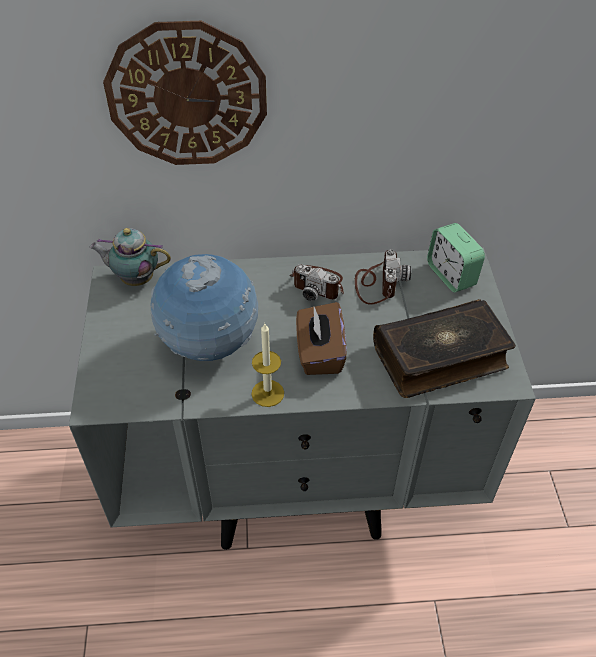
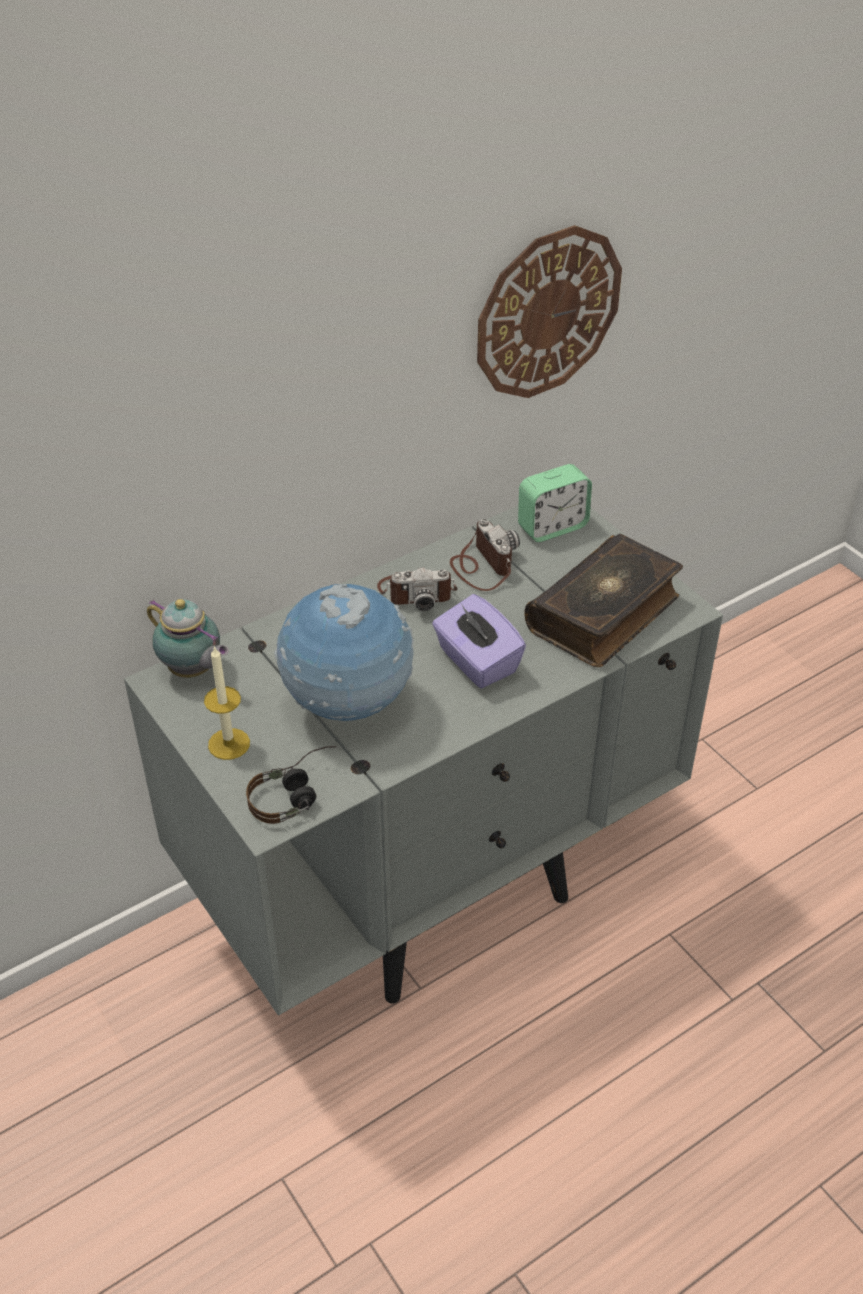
camera: 30 degrees left, 5 degrees down
teapot [89,228,171,286] -> teapot turned 120 degrees counterclockwise [147,599,229,678]
wall clock [103,21,267,165] -> wall clock moved to [477,225,622,398]
candle [251,324,284,407] -> candle moved to [204,646,250,760]
brown tissue box [296,302,346,375] -> purple tissue box [432,594,526,688]
alarm clock [427,223,485,292] -> alarm clock turned 60 degrees counterclockwise [518,464,592,542]
none -> headphones [246,746,336,824]

